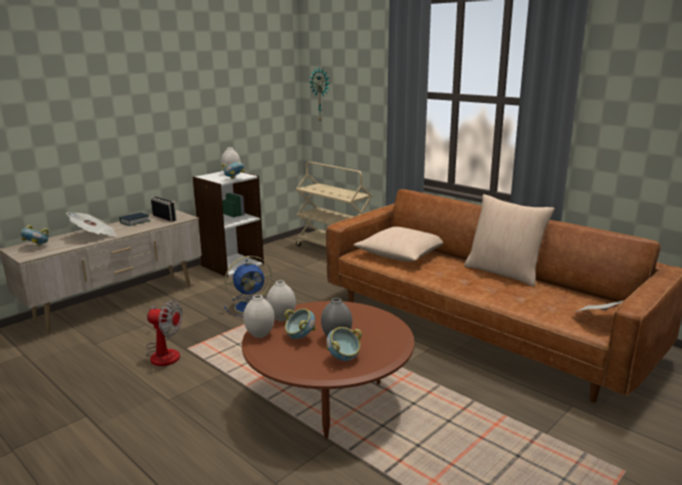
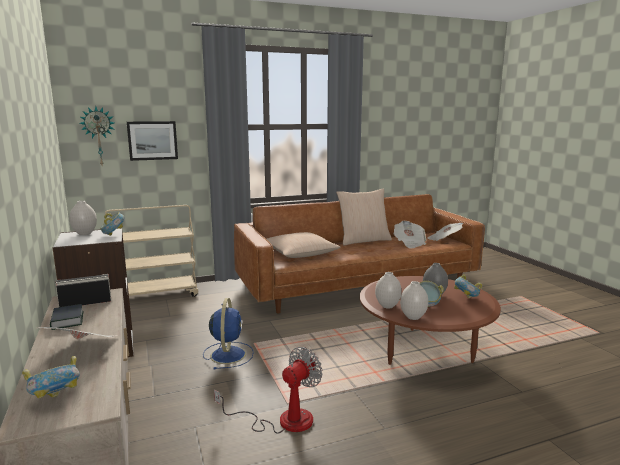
camera: 65 degrees left, 5 degrees down
none -> picture [127,121,178,161]
none -> newspaper [394,221,426,248]

